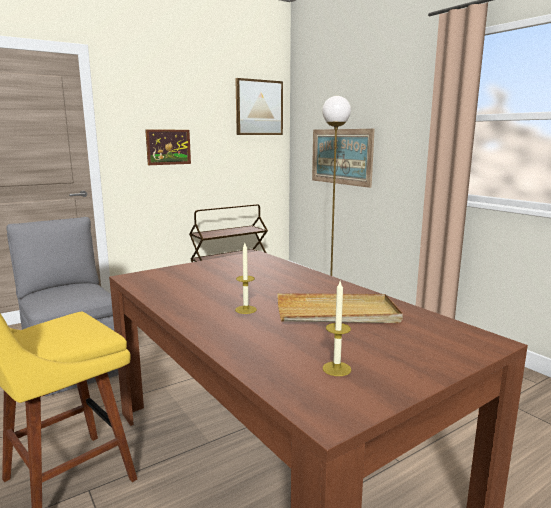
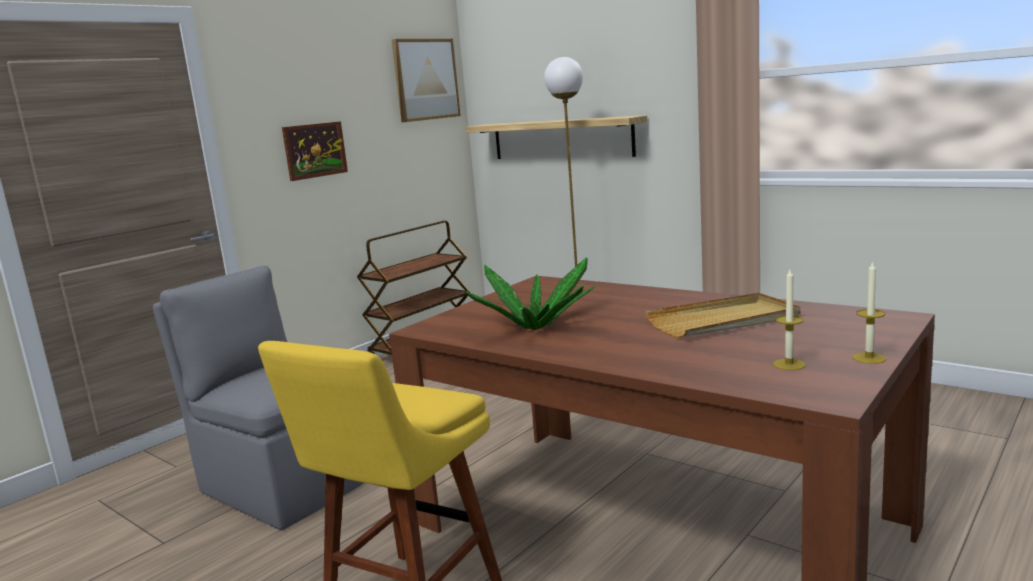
camera: 15 degrees left, 0 degrees up
candle [235,243,257,314] -> candle moved to [853,261,886,364]
picture [312,129,375,188] -> shelf [466,115,647,159]
none -> potted plant [466,258,595,330]

